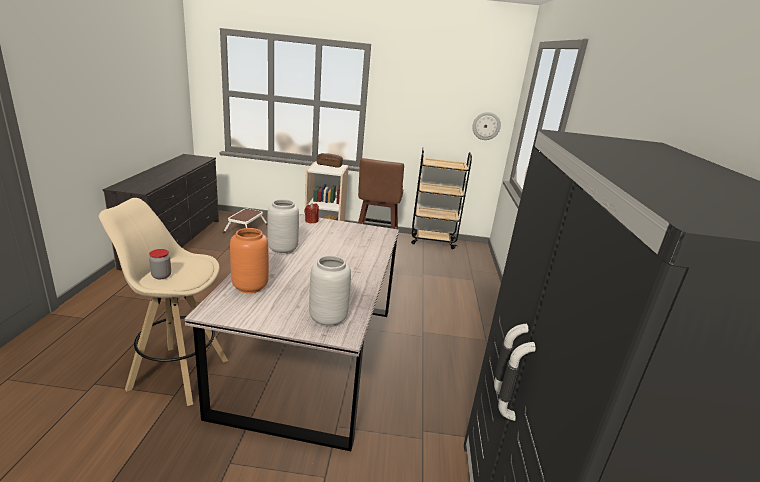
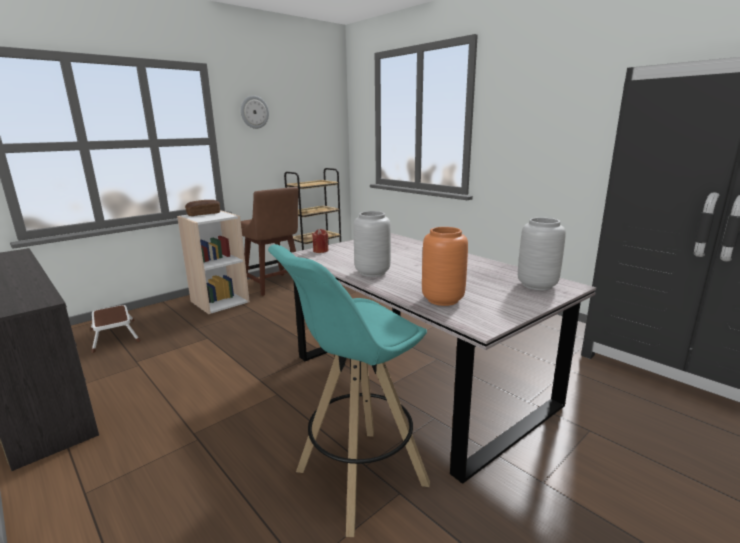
camera: 45 degrees left, 5 degrees down
beige stool [99,198,228,406] -> turquoise stool [268,244,430,537]
jar [149,249,171,279] -> none
wall clock [472,112,501,140] -> wall clock moved to [241,96,269,129]

